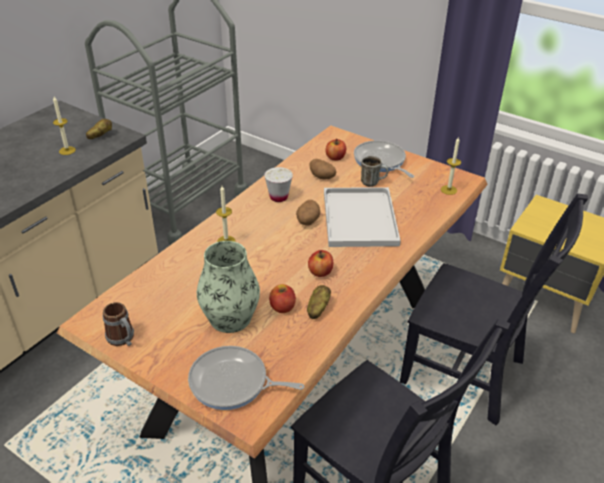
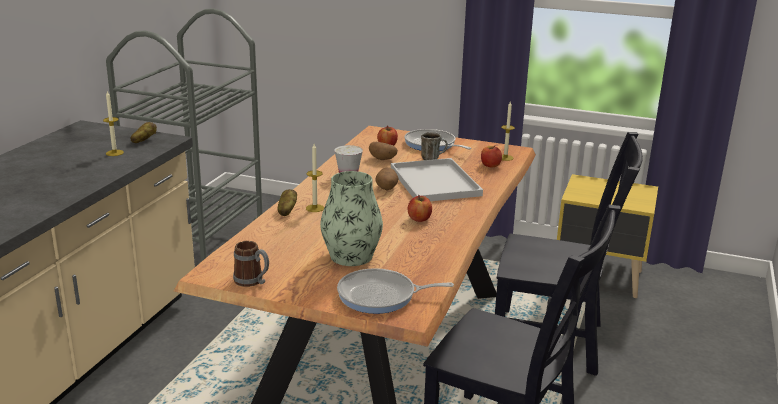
camera: 15 degrees left, 15 degrees down
apple [269,284,296,313] -> apple moved to [481,146,502,167]
potato [307,285,331,319] -> potato moved to [278,189,297,216]

